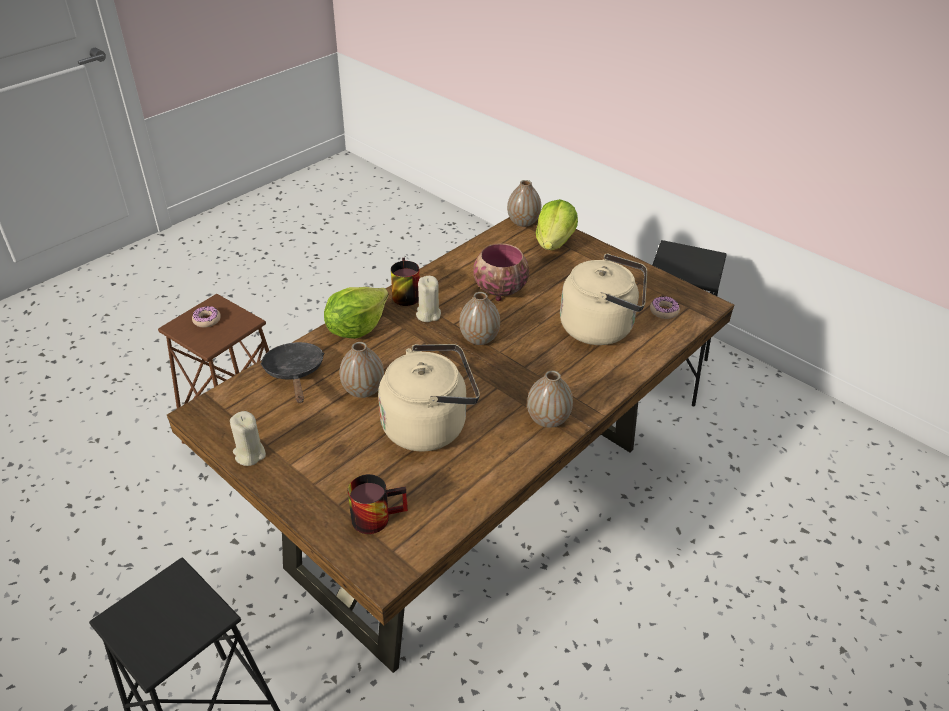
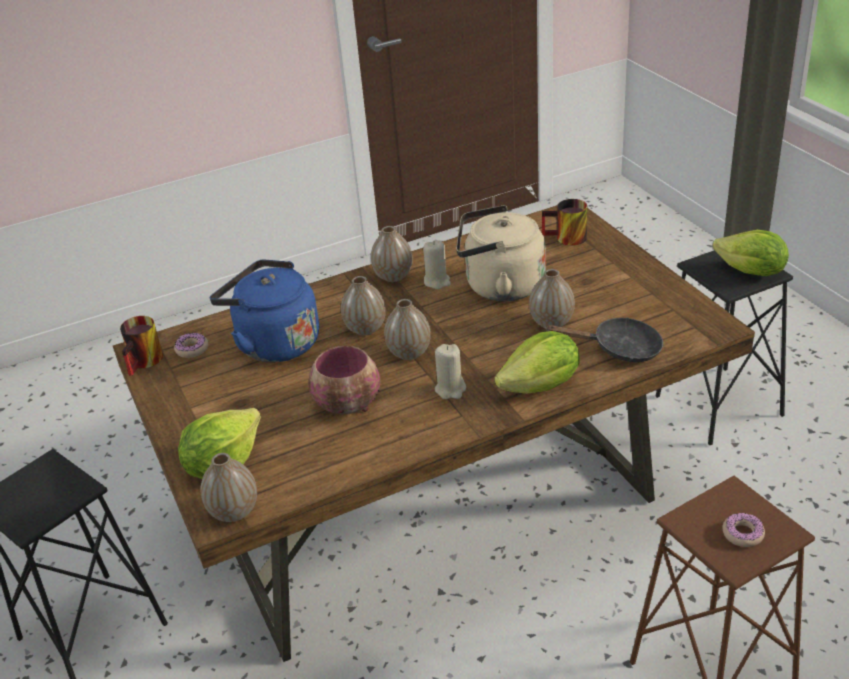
camera: 155 degrees left, 5 degrees down
beige candle [230,411,266,466] -> beige candle moved to [423,240,451,289]
black frying pan [260,342,324,403] -> black frying pan turned 90 degrees counterclockwise [545,317,663,362]
mug [391,258,420,306] -> mug moved to [120,316,163,376]
beige kettle [560,254,647,345] -> blue kettle [210,259,319,362]
none -> vase [341,276,386,335]
none -> lettuce [713,230,789,276]

